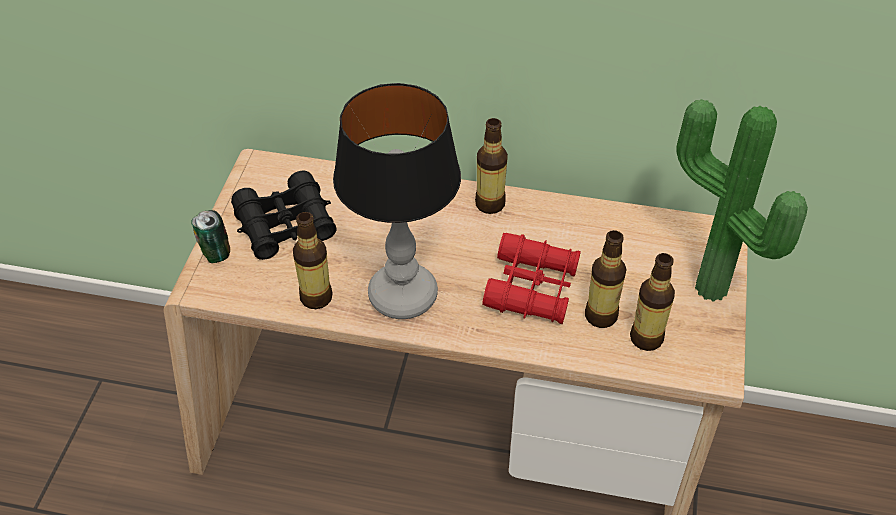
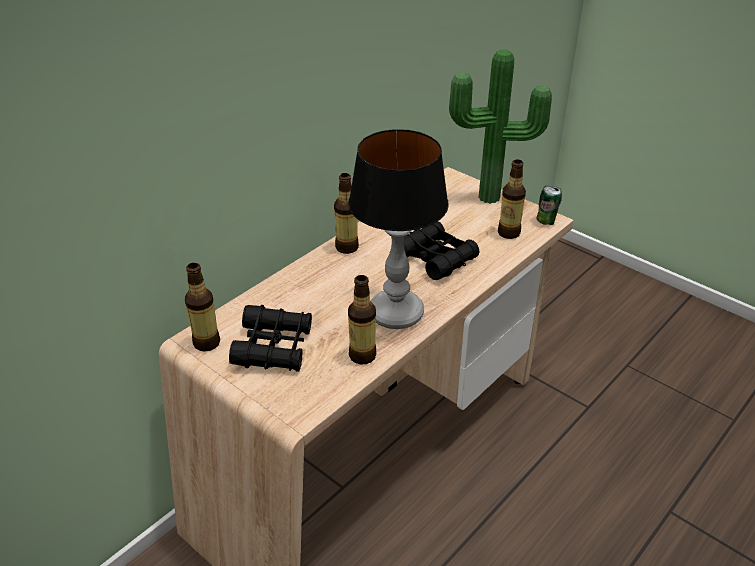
camera: 60 degrees left, 10 degrees down
can [191,210,230,263] -> can moved to [536,186,562,225]
red binoculars [482,233,581,324] -> black binoculars [404,221,479,280]
bottle [585,230,627,328] -> bottle moved to [185,263,220,351]

